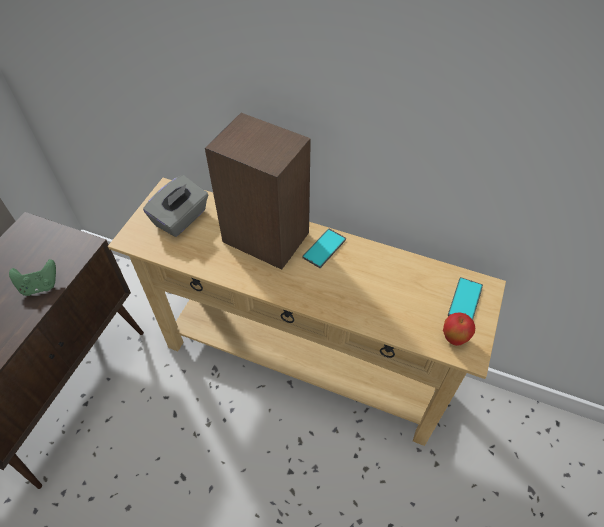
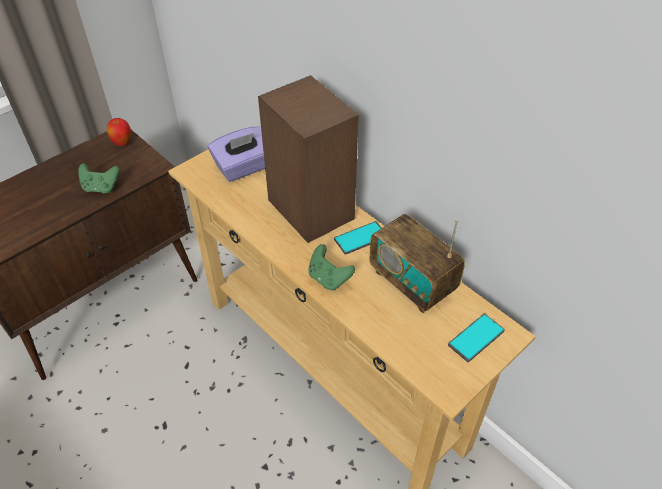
camera: 25 degrees right, 5 degrees down
grey tissue box [143,175,208,237] -> purple tissue box [208,127,265,182]
apple [443,313,475,346] -> apple moved to [106,118,131,146]
none -> green game controller [308,244,355,290]
none -> radio [369,214,465,313]

